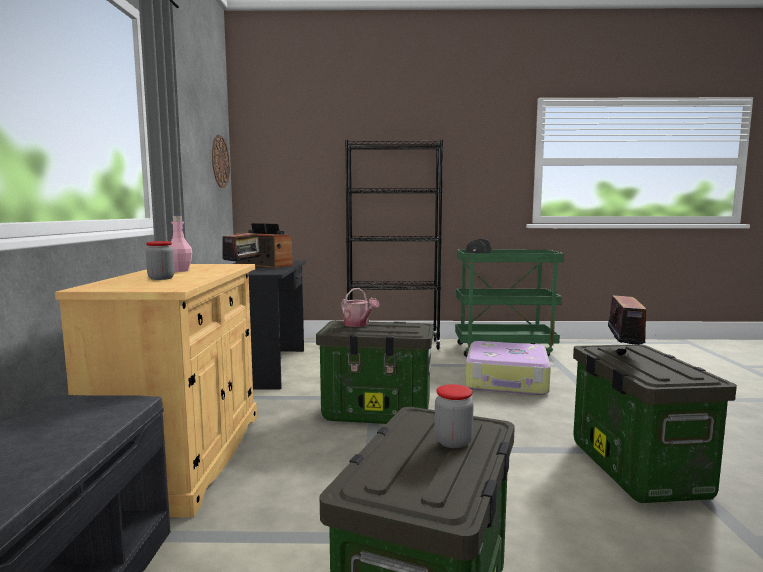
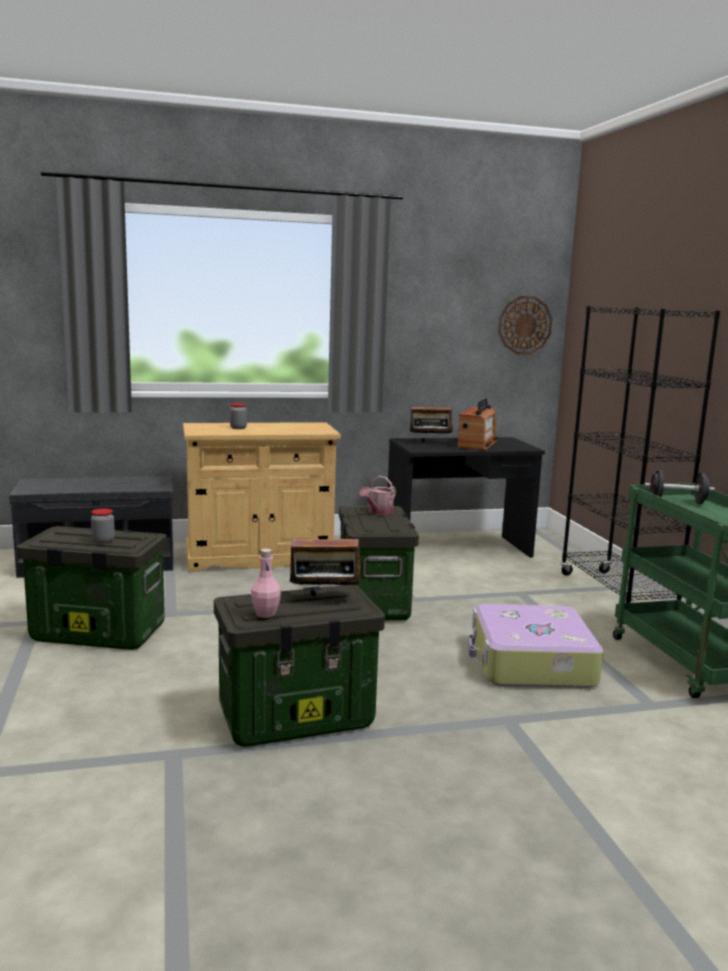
camera: 75 degrees right, 5 degrees up
pink bottle [170,216,192,272] -> pink bottle moved to [251,549,281,618]

